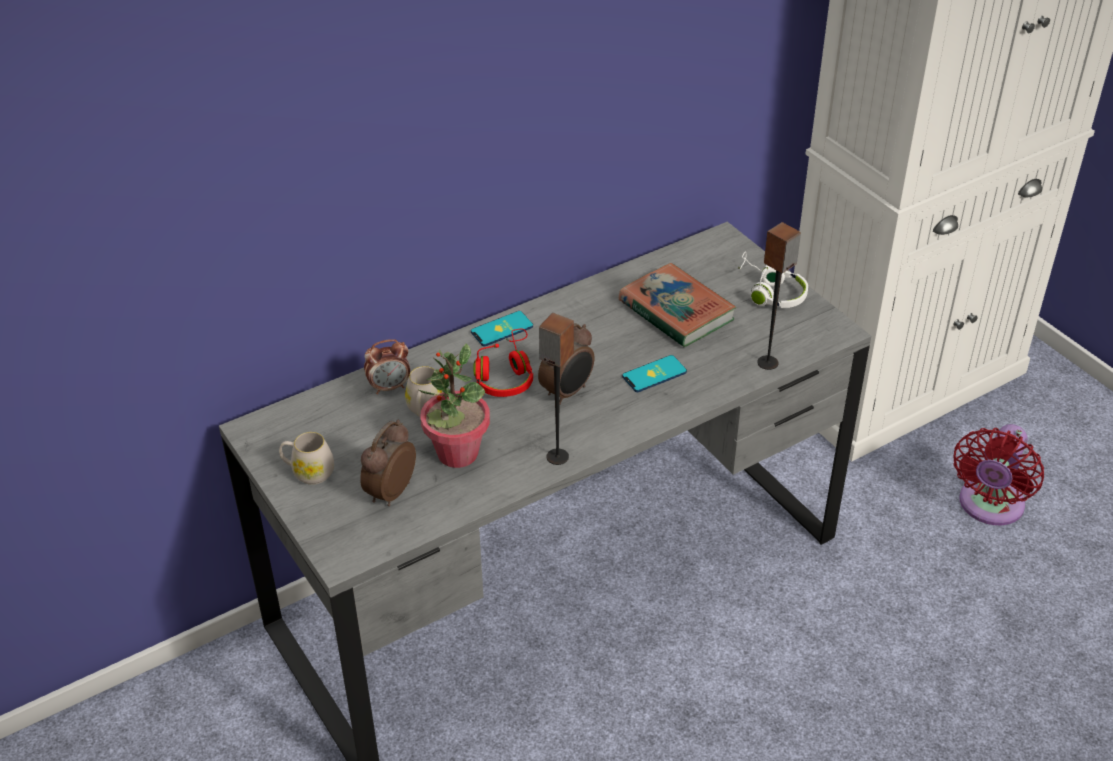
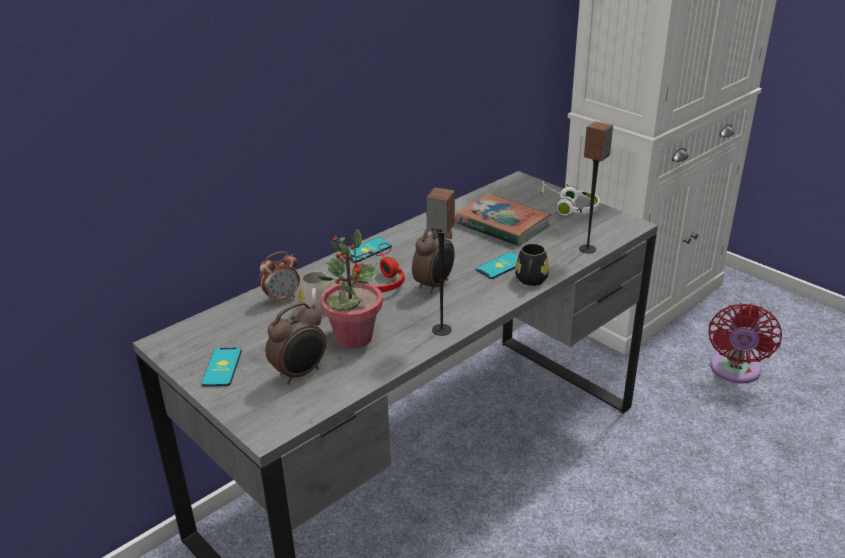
camera: 10 degrees left, 10 degrees down
white mug [279,432,334,485] -> phone [201,347,242,387]
alarm clock [360,420,416,506] -> alarm clock turned 150 degrees counterclockwise [266,302,326,385]
none -> black mug [515,244,549,286]

